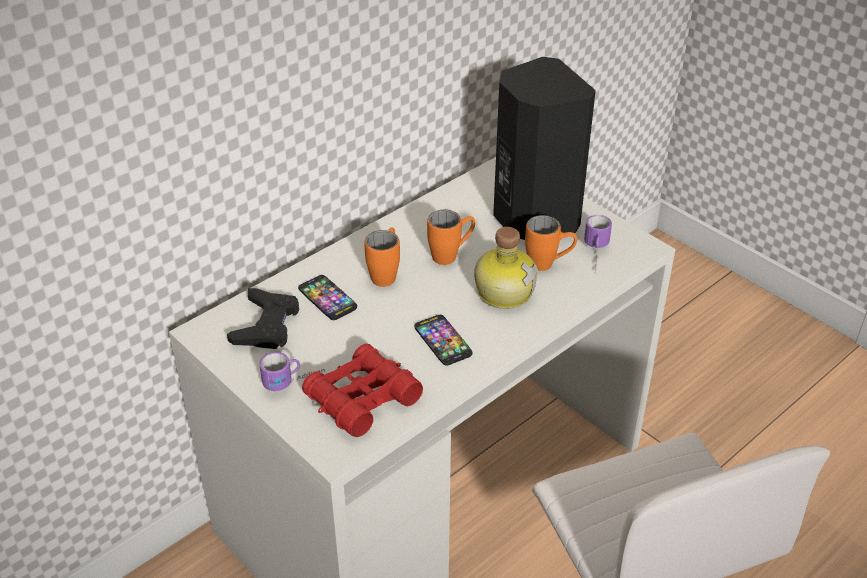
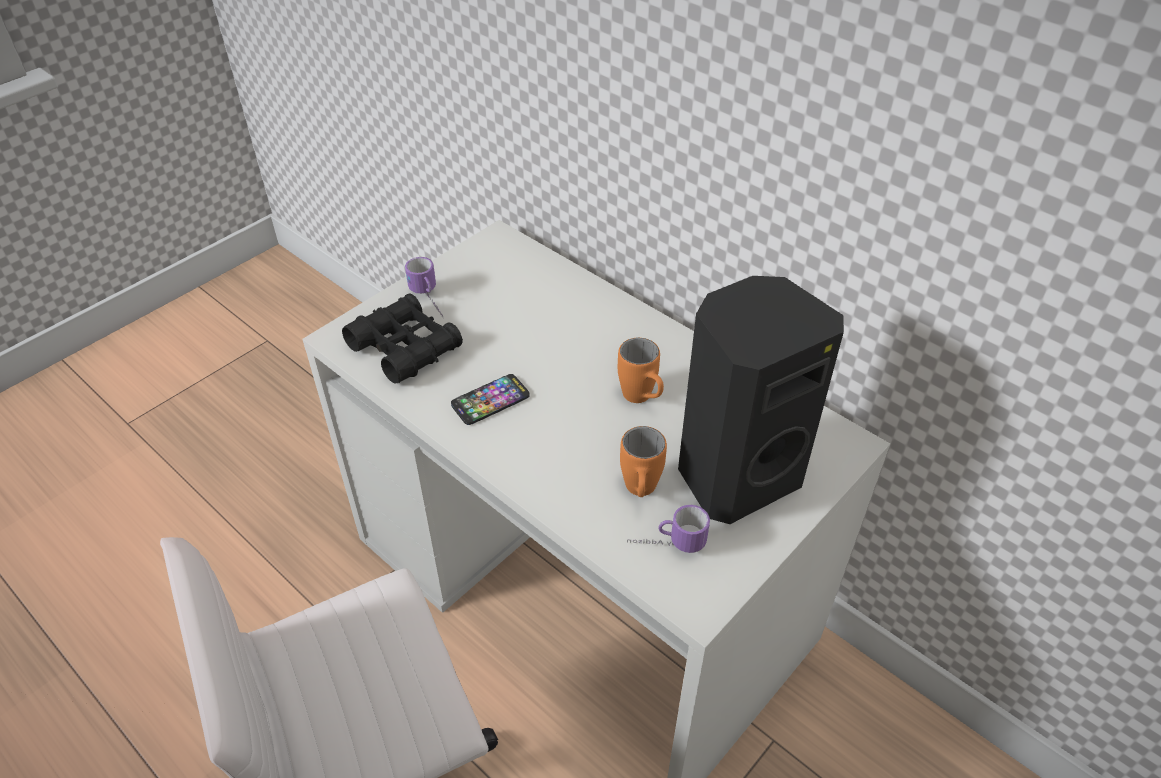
camera: 85 degrees right, 5 degrees up
black game controller [227,288,299,349] -> none
phone [298,275,357,320] -> none
red binoculars [302,344,423,437] -> black binoculars [342,294,463,384]
orange mug [365,227,400,287] -> none
bottle [474,227,538,309] -> none

